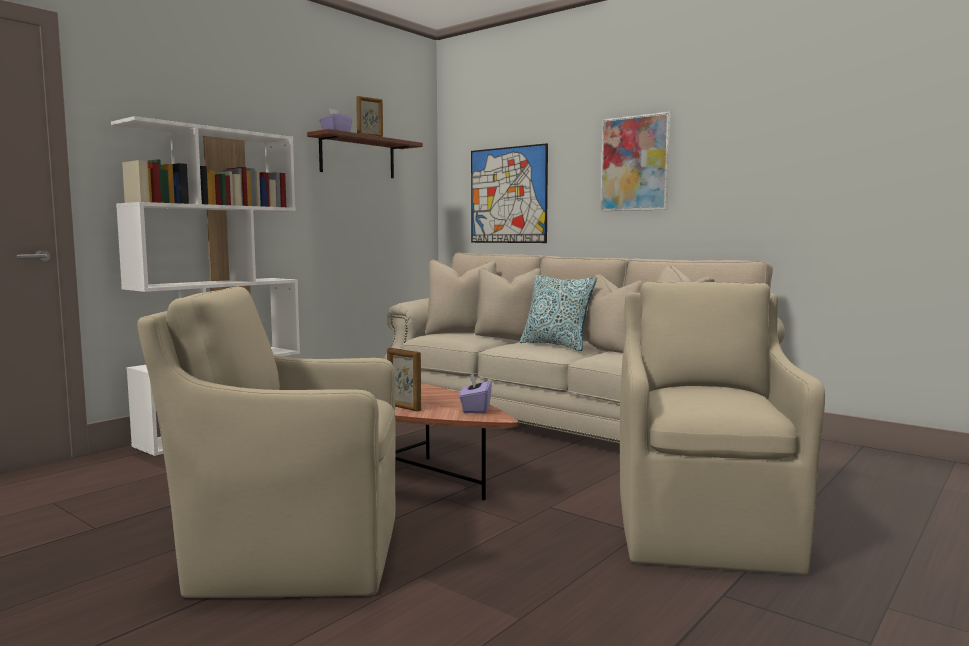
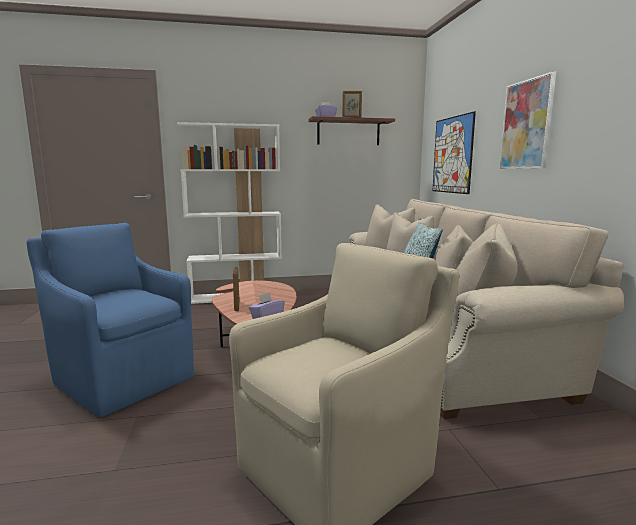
camera: 40 degrees right, 5 degrees up
beige armchair [137,286,396,598] -> blue armchair [27,223,194,417]

